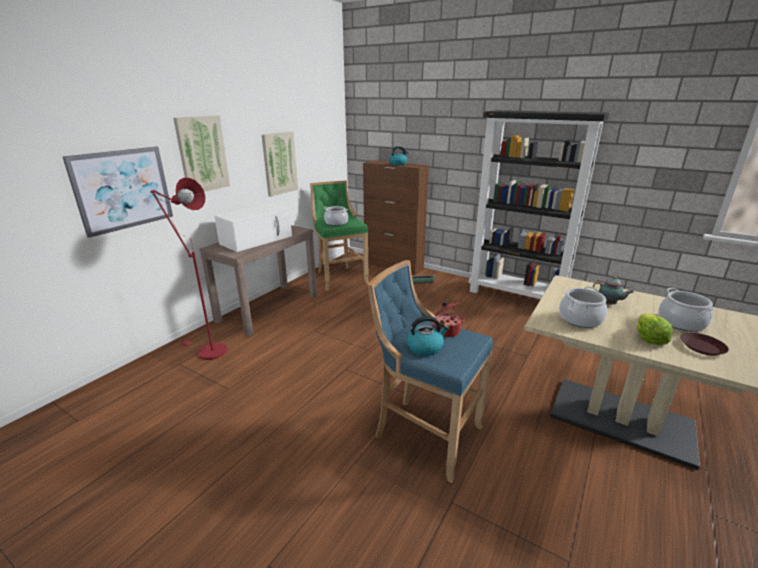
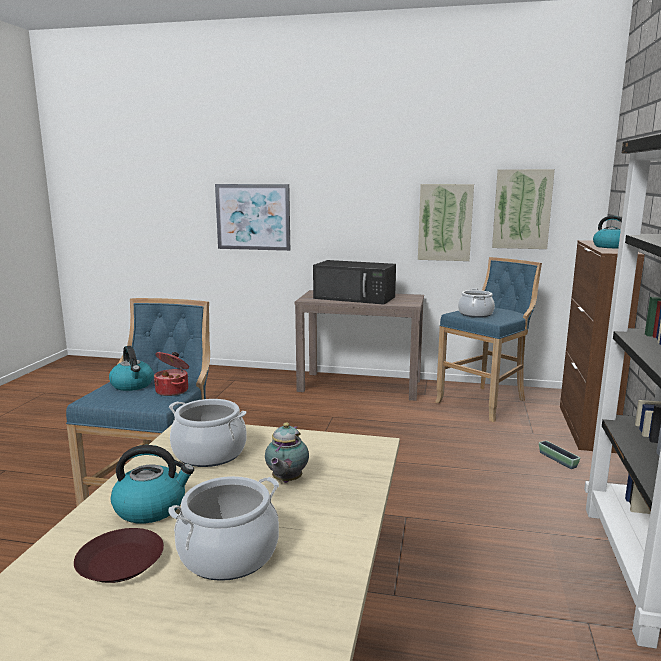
camera: 70 degrees right, 10 degrees down
red floor lamp [150,178,227,360] -> none
picture [173,116,230,192] -> picture moved to [492,169,555,249]
white microwave [214,203,292,252] -> black microwave [313,260,396,305]
green stool [310,181,369,291] -> blue stool [435,257,542,422]
lettuce [637,313,673,345] -> kettle [111,445,194,524]

